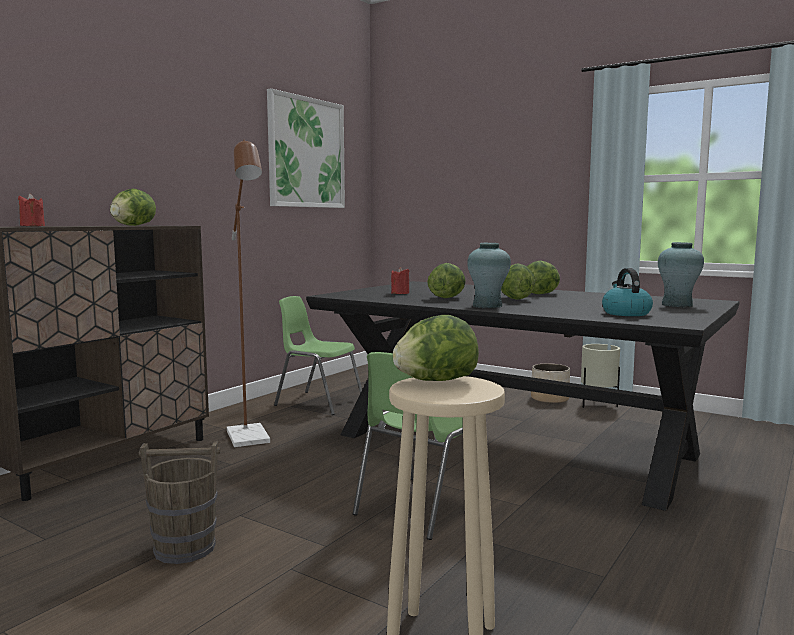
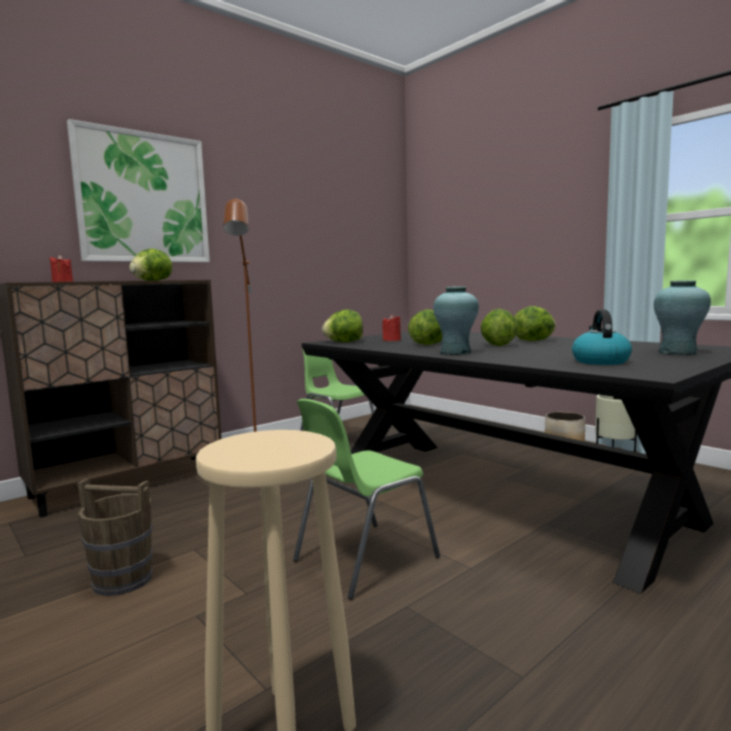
camera: 15 degrees right, 0 degrees up
picture [267,89,345,208] -> picture moved to [67,119,210,262]
lettuce [393,315,479,381] -> lettuce moved to [322,309,363,342]

